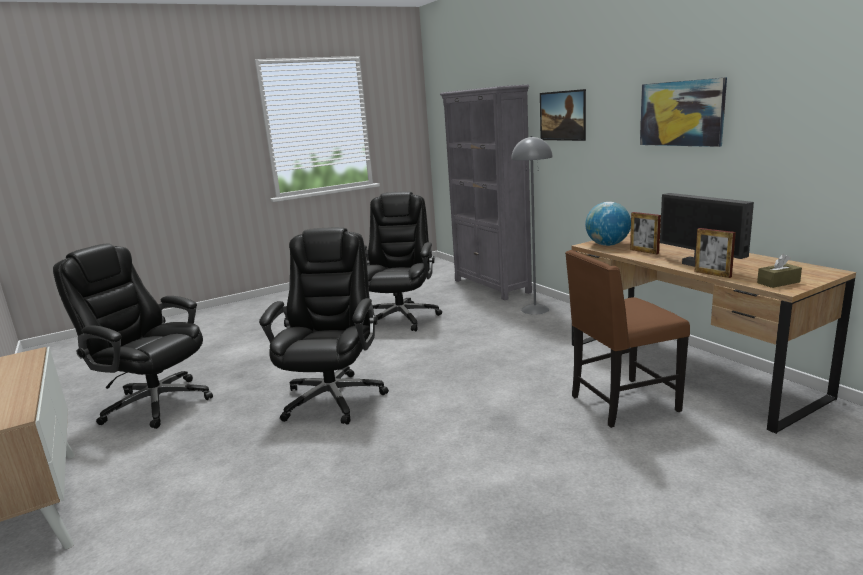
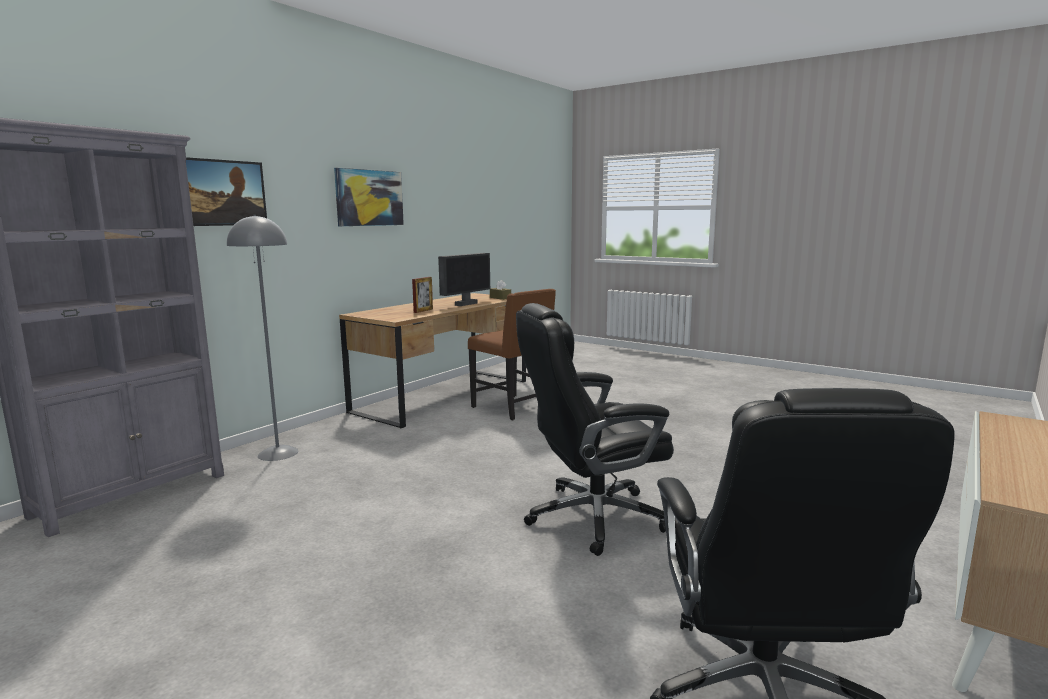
camera: 115 degrees left, 5 degrees down
black office chair [364,191,442,331] -> none
globe [585,202,631,246] -> none
picture frame [695,228,736,278] -> none

